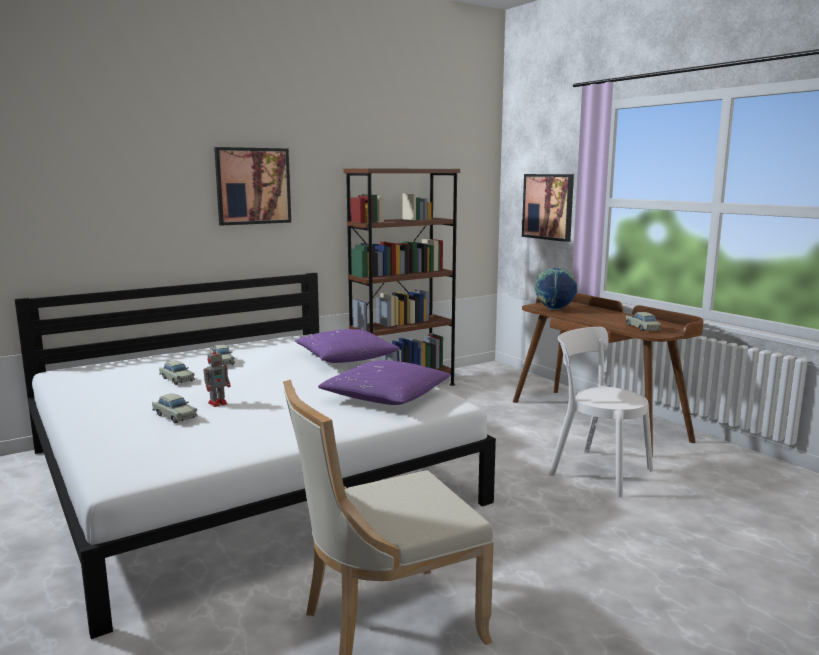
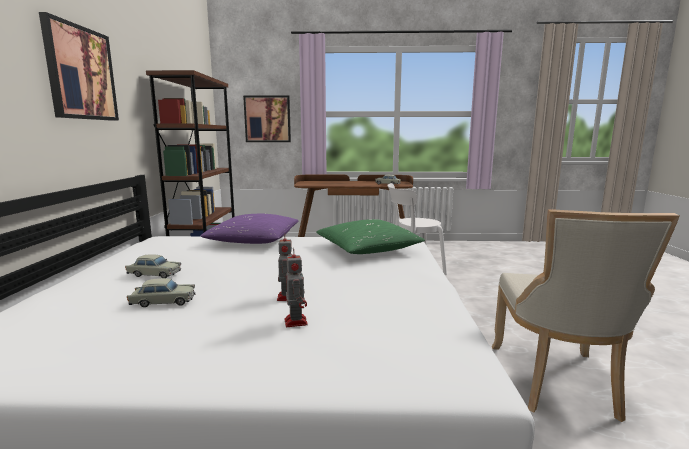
camera: 55 degrees left, 0 degrees up
beige toy car [152,394,197,423] -> toy robot [285,248,308,327]
purple pillow [318,360,451,405] -> green pillow [316,219,425,254]
globe [535,267,578,310] -> none

